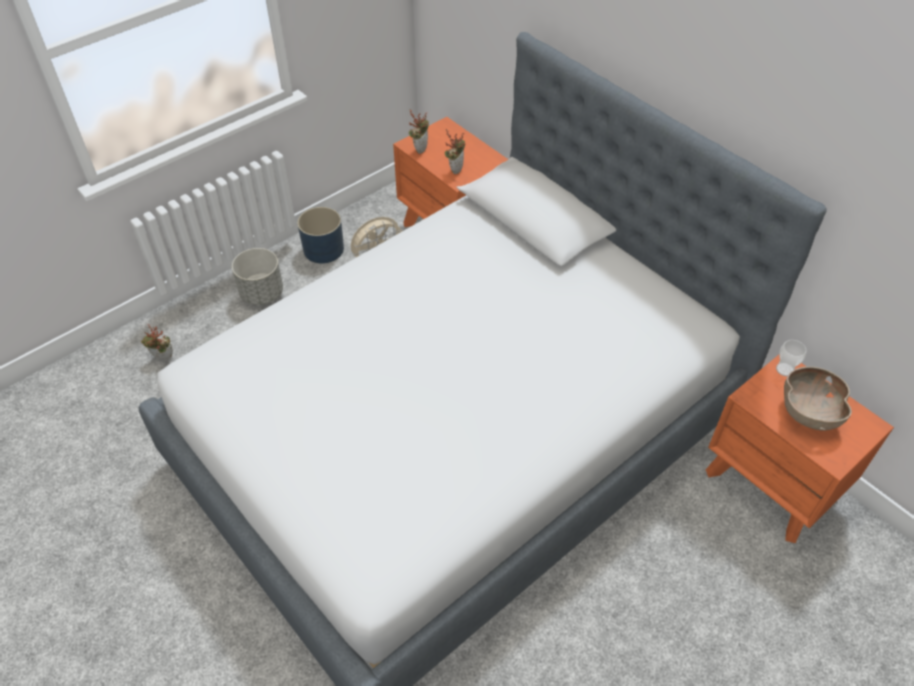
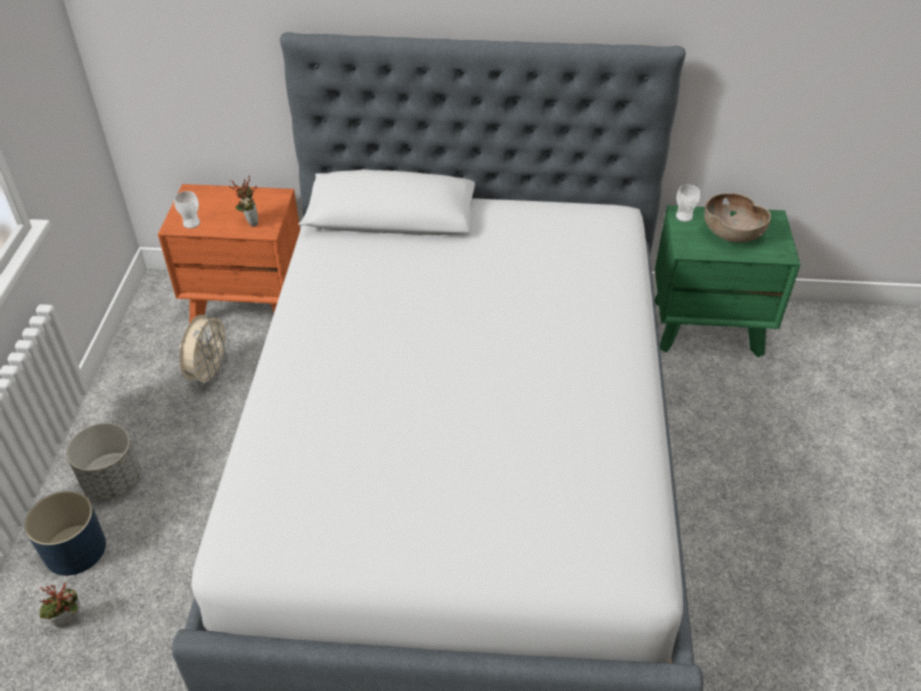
camera: 45 degrees left, 5 degrees down
blue planter [297,207,344,263] -> blue planter moved to [24,491,106,576]
potted plant [409,110,429,154] -> cup [174,191,200,229]
orange nightstand [706,355,894,543] -> green nightstand [655,205,801,357]

